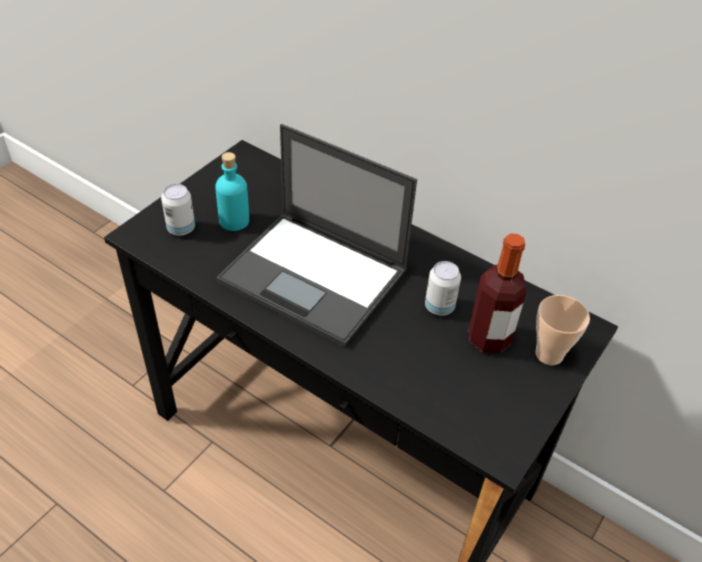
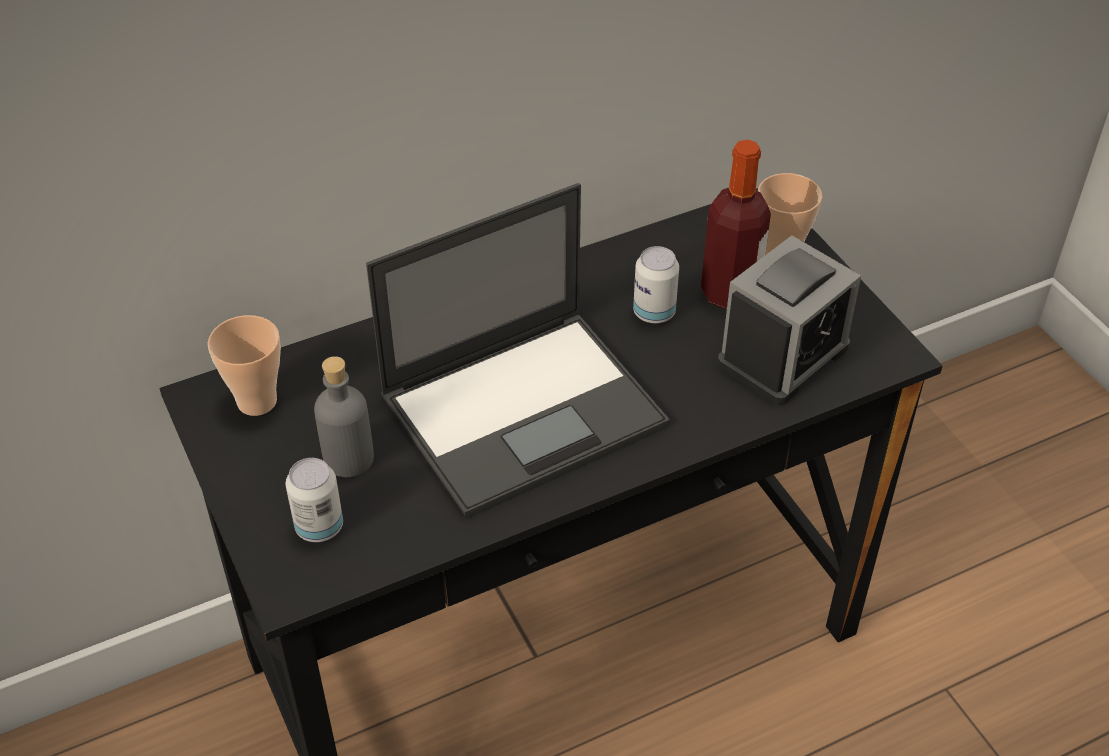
camera: 60 degrees left, 0 degrees up
turquoise bottle [215,152,249,231] -> grey bottle [314,356,374,477]
none -> cup [208,315,281,416]
none -> alarm clock [717,235,861,405]

